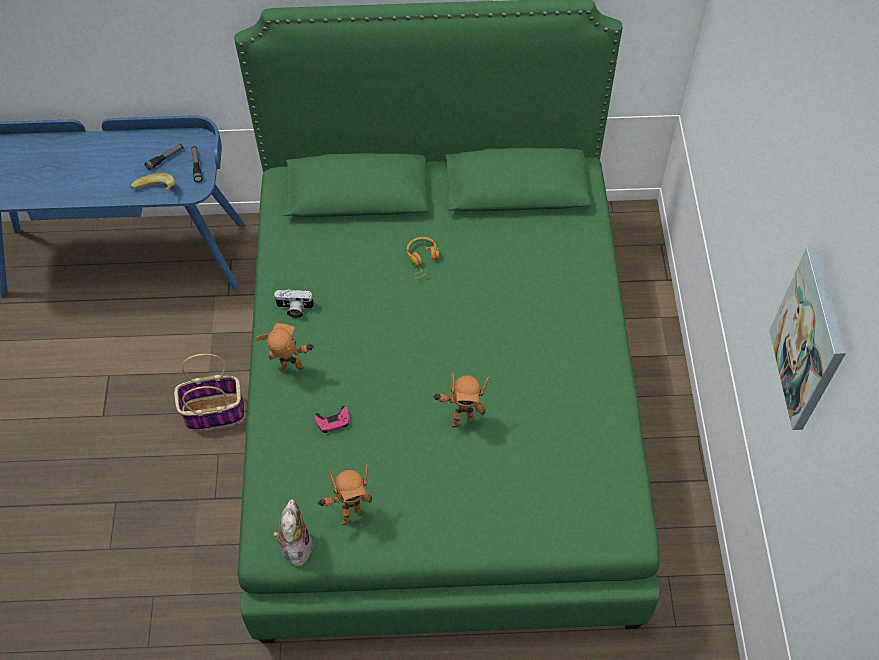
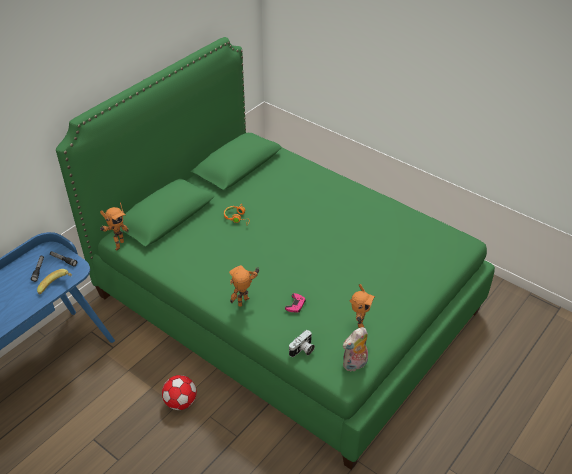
camera: 50 degrees left, 15 degrees down
basket [174,354,245,430] -> football [162,375,197,410]
plush toy [273,499,313,567] -> plush toy turned 75 degrees counterclockwise [343,327,368,372]
camera [274,289,314,318] -> camera moved to [289,330,315,357]
toy robot [432,373,490,427] -> toy robot moved to [100,202,128,250]
picture [769,247,846,430] -> none

